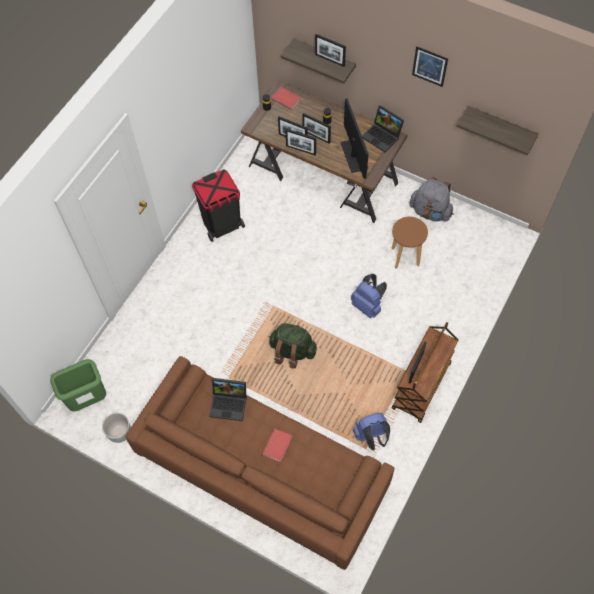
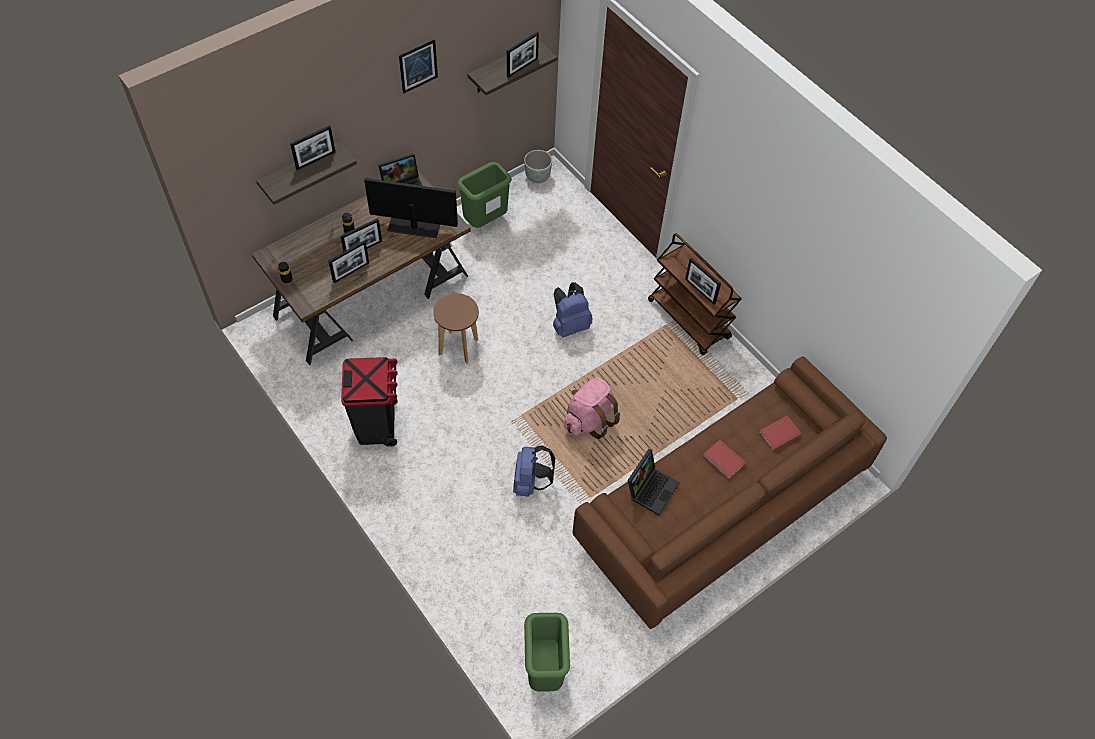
camera: 70 degrees left, 5 degrees down
grey planter [102,412,131,443] -> grey planter moved to [524,150,552,183]
green backpack [269,323,317,369] -> pink backpack [564,377,620,439]
red book [271,87,301,110] -> red book moved to [759,416,802,450]
picture frame [285,129,316,156] -> picture frame moved to [507,32,539,78]
blue backpack [353,413,390,450] -> blue backpack moved to [513,445,555,497]
brown stool [391,217,428,269] -> brown stool moved to [433,293,479,363]
grey backpack [409,177,453,222] -> green trash can [457,162,512,228]

